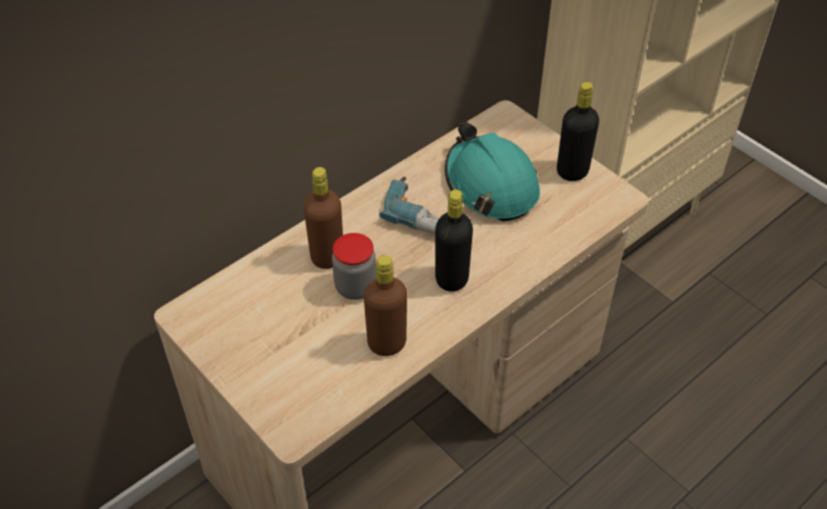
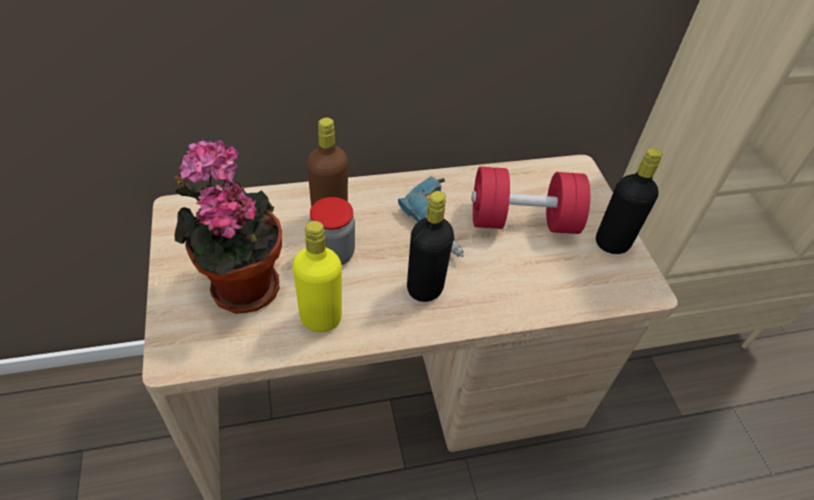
camera: 25 degrees right, 0 degrees up
brown bottle [364,255,407,356] -> yellow bottle [293,221,342,332]
turquoise hard hat [445,122,540,221] -> red dumbbell [472,167,590,234]
none -> potted plant [174,139,282,314]

